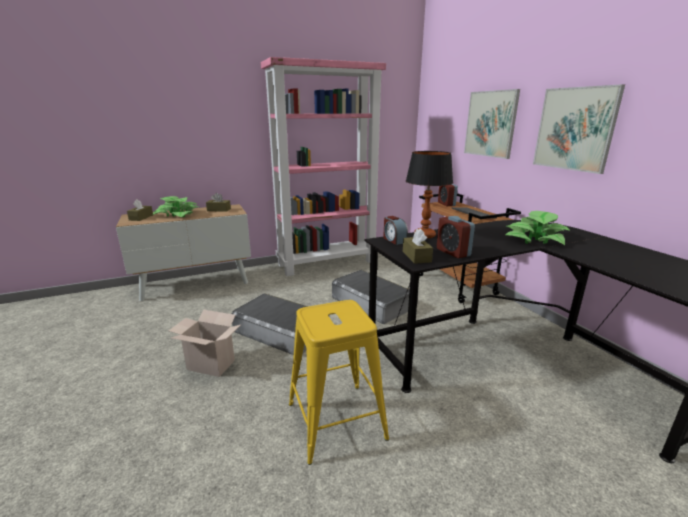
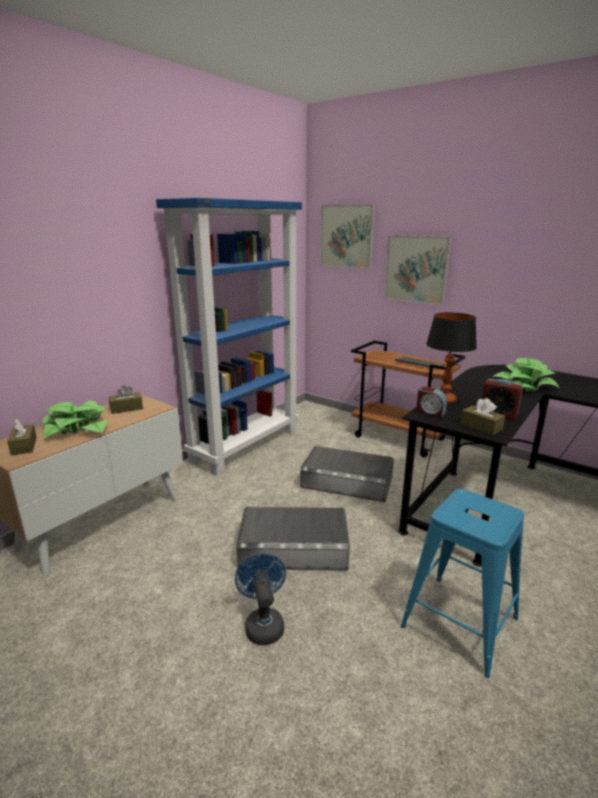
camera: 30 degrees left, 0 degrees up
cardboard box [169,310,241,377] -> blue fan [235,554,286,645]
pink bookcase [261,57,386,276] -> blue bookcase [156,198,302,476]
yellow stool [289,300,389,465] -> blue stool [401,489,524,678]
alarm clock [438,184,458,206] -> none
picture [533,84,625,174] -> picture moved to [320,205,375,269]

